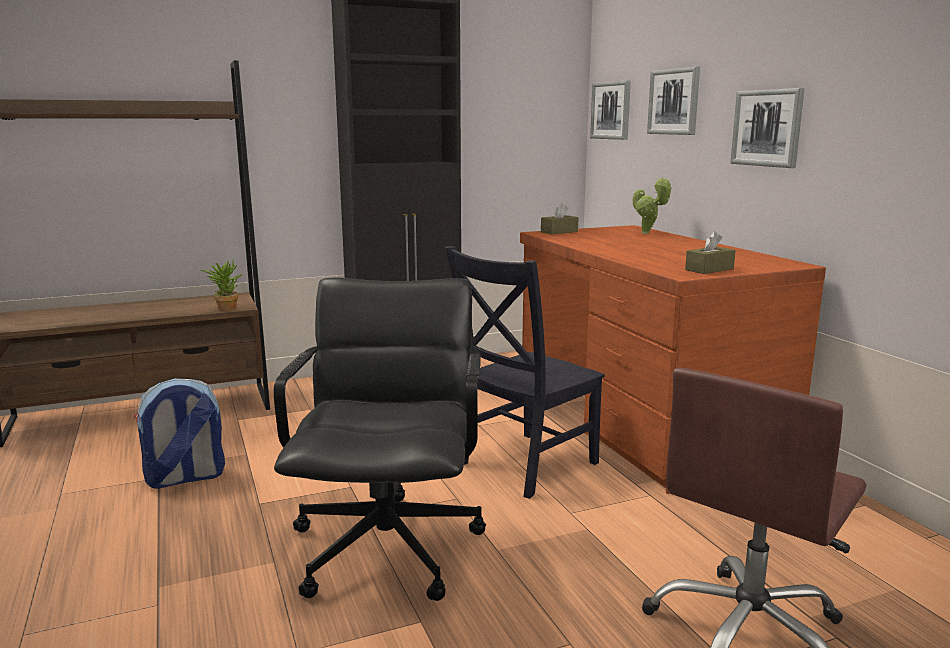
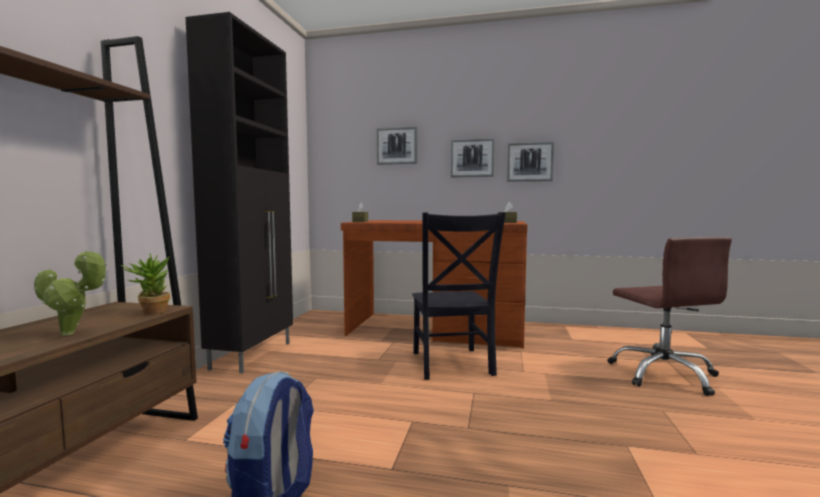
camera: 55 degrees left, 10 degrees down
black office chair [274,278,486,601] -> none
picture [590,80,631,140] -> picture moved to [507,141,554,182]
potted plant [633,177,672,234] -> potted plant moved to [34,250,108,336]

